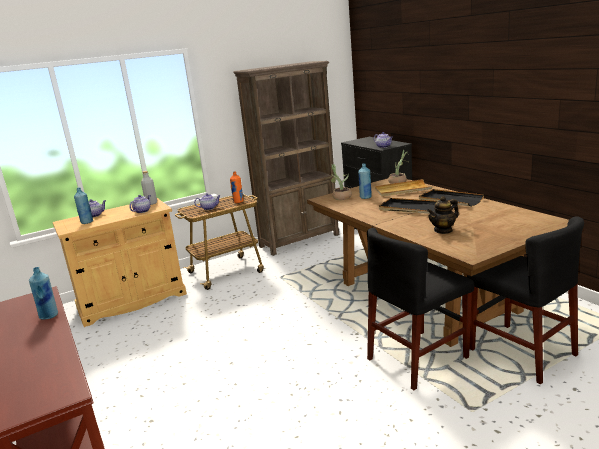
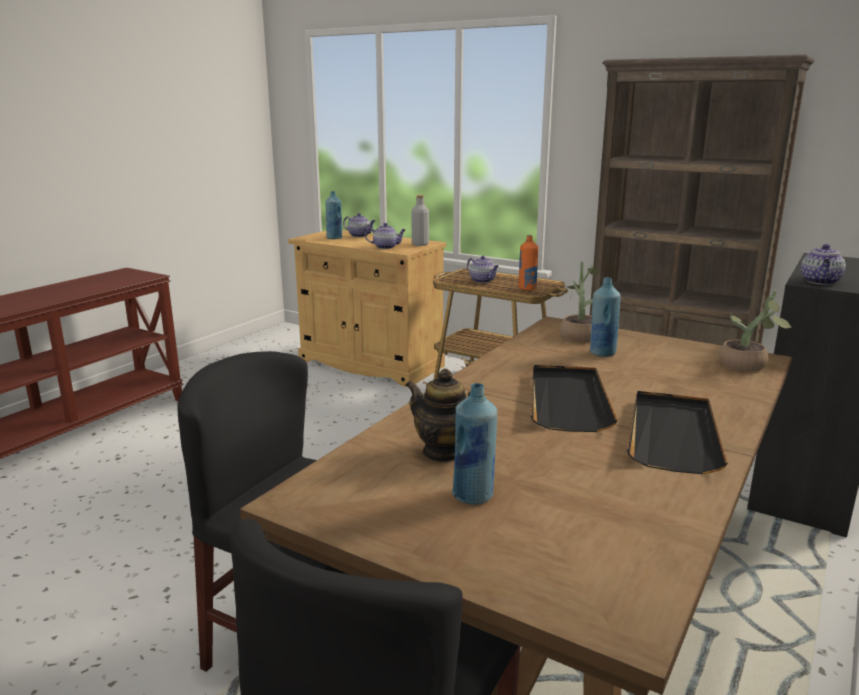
camera: 60 degrees right, 0 degrees up
blue bottle [29,267,58,320] -> blue bottle moved to [452,383,497,505]
beige tray [375,179,433,197] -> none

